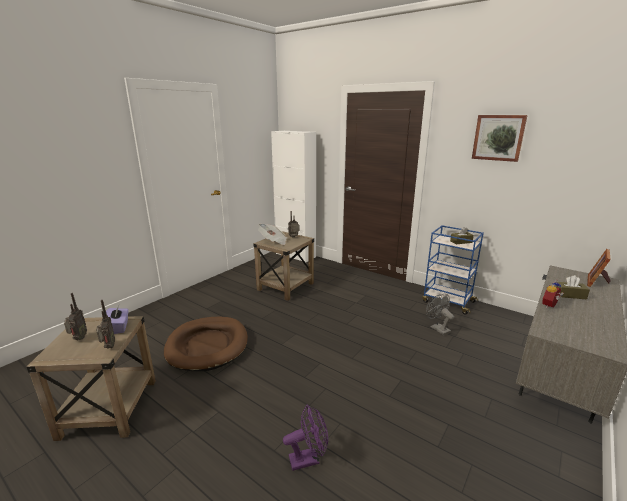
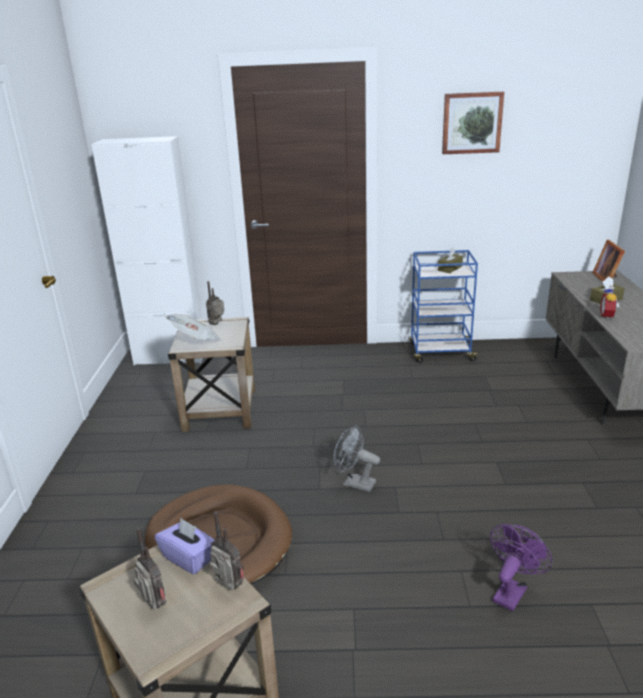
camera: 35 degrees left, 5 degrees up
grey fan [426,294,454,335] -> grey fan moved to [333,425,380,492]

